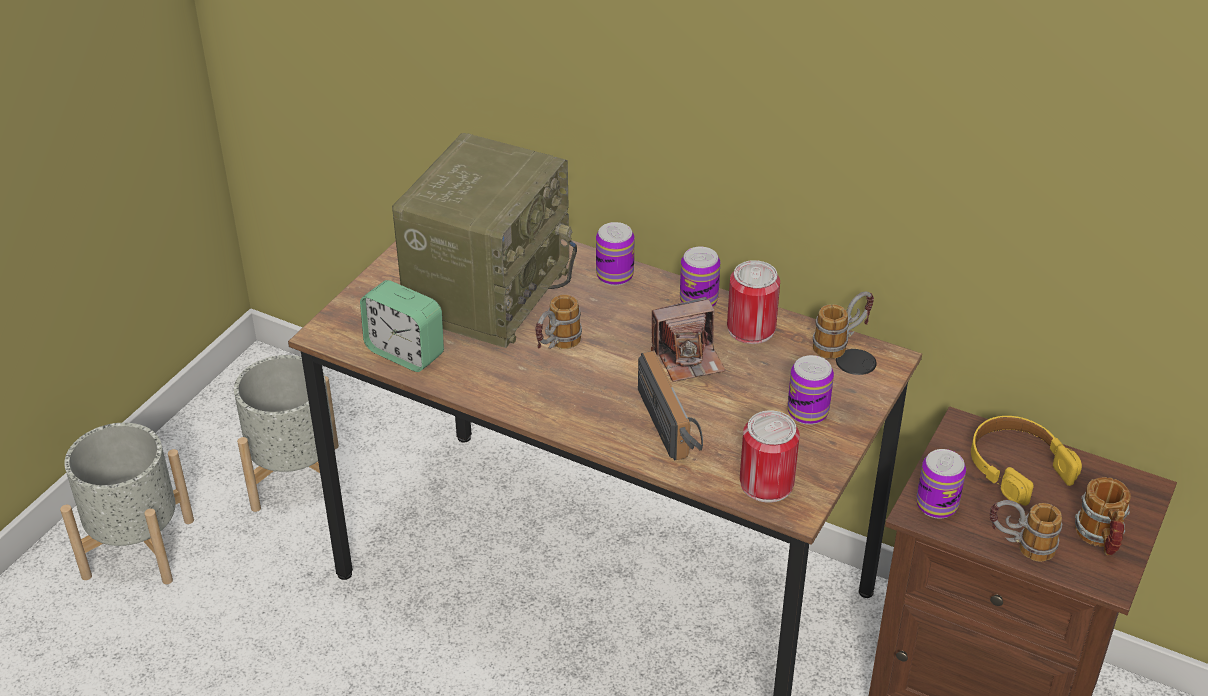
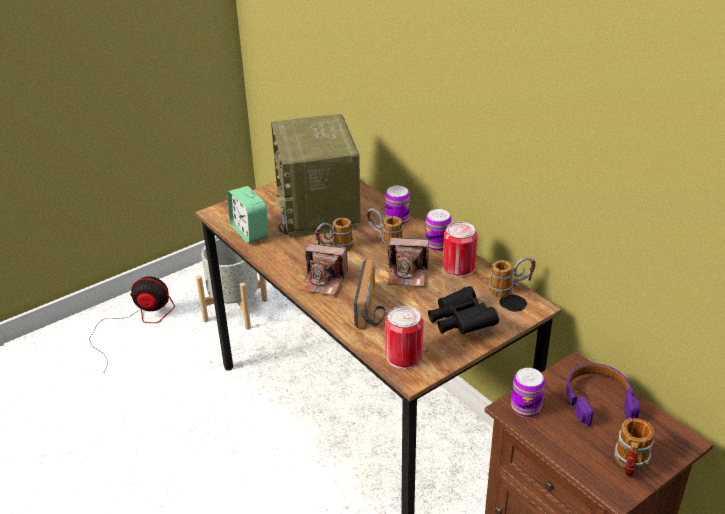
camera: 25 degrees right, 5 degrees down
grey planter [60,423,194,584] -> fan [89,276,175,372]
radio [392,133,577,348] -> radio turned 120 degrees clockwise [271,114,361,238]
can [788,355,834,425] -> black binoculars [428,286,499,334]
yellow headphones [971,416,1082,506] -> purple headphones [566,363,640,426]
mug [990,500,1062,562] -> mug moved to [366,208,404,250]
none -> camera [299,244,348,296]

